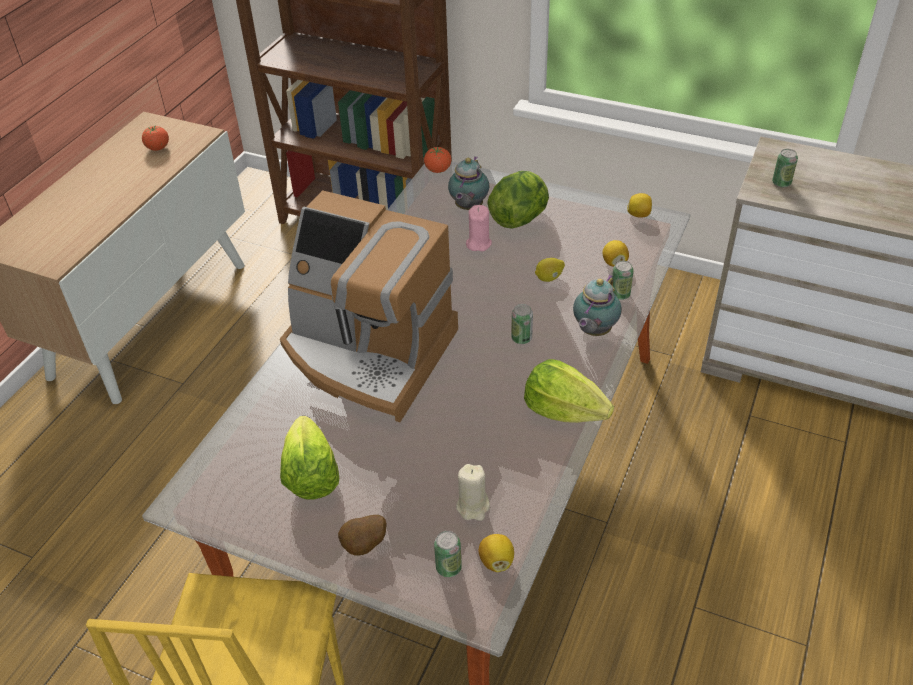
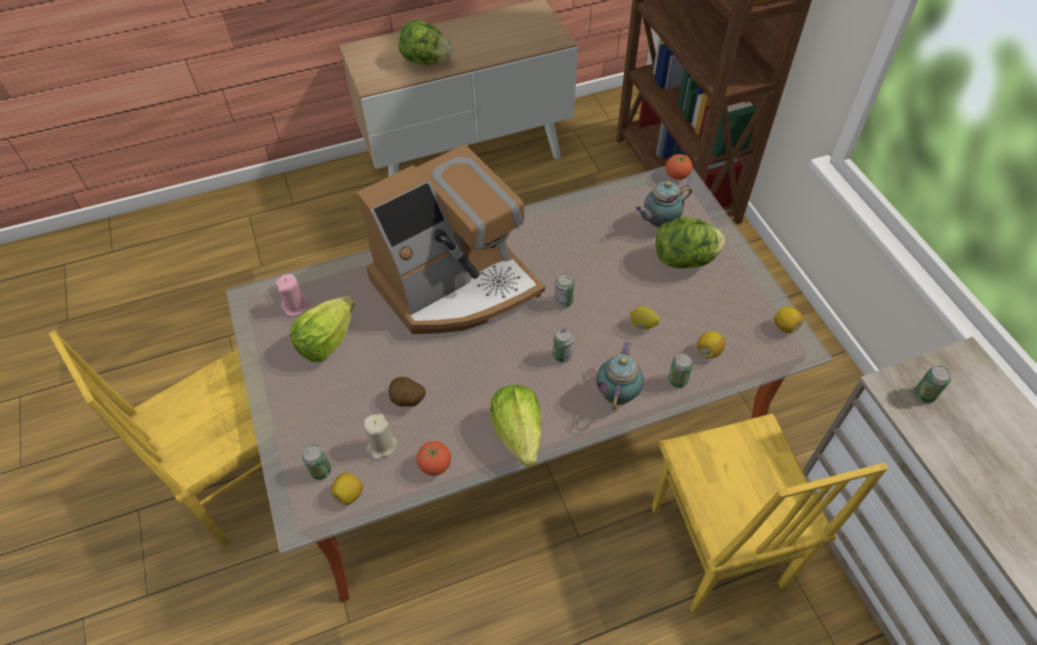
camera: 45 degrees right, 10 degrees up
tomato [142,126,169,151] -> tomato moved to [416,441,451,476]
coffee machine [280,190,458,422] -> coffee machine turned 105 degrees counterclockwise [356,144,545,334]
potato [338,515,386,555] -> potato moved to [389,377,426,407]
pink candle [466,205,492,251] -> pink candle moved to [275,274,310,316]
teapot [573,274,622,336] -> teapot turned 120 degrees clockwise [596,341,644,410]
none -> lettuce [398,20,453,66]
none -> can [555,273,574,308]
none -> yellow chair [652,413,888,613]

